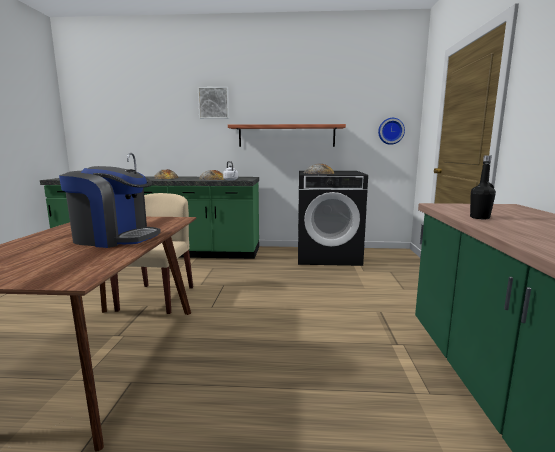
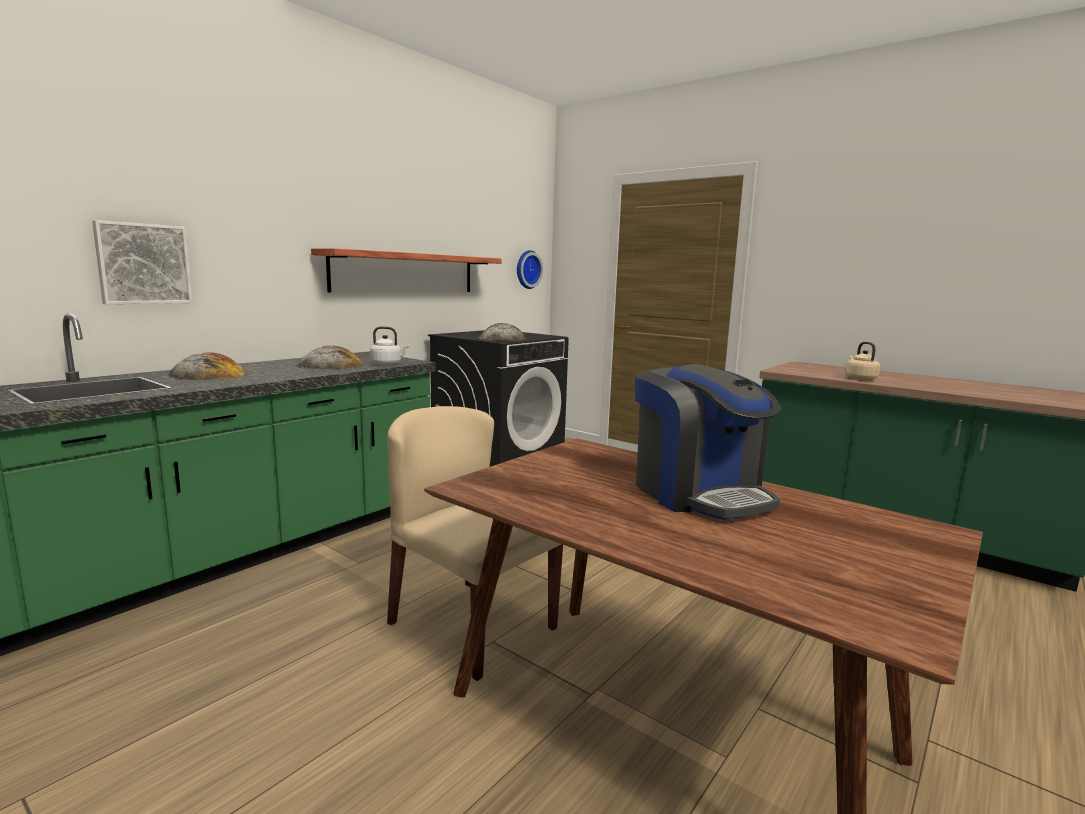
camera: 55 degrees left, 0 degrees up
coffee machine [59,166,161,248] -> coffee machine turned 105 degrees clockwise [635,364,781,520]
picture [198,87,229,119] -> picture moved to [92,220,193,304]
black bottle [470,156,496,219] -> beige kettle [845,342,880,380]

